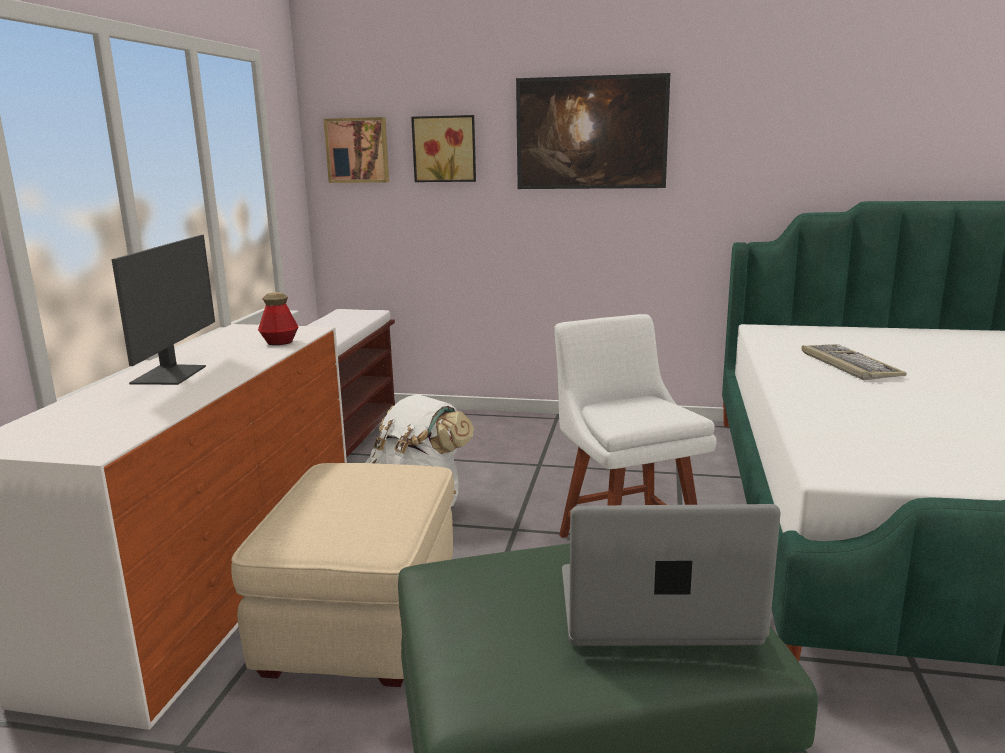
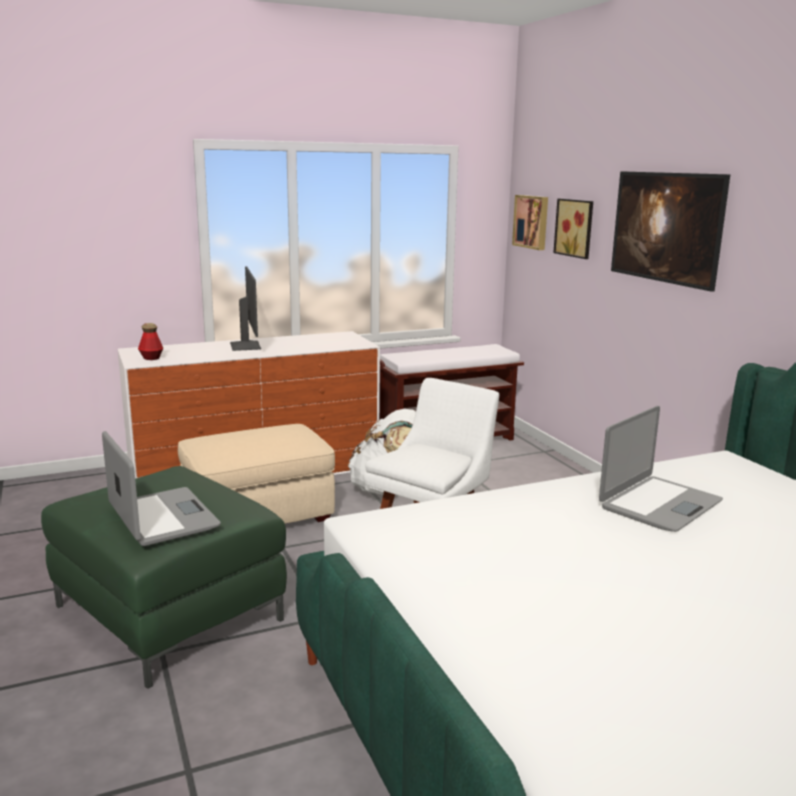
camera: 55 degrees right, 0 degrees up
monitor [112,235,215,385] -> monitor turned 75 degrees counterclockwise [230,266,261,351]
bottle [258,292,298,345] -> bottle moved to [138,323,163,360]
keyboard [802,345,907,380] -> laptop [599,406,723,532]

